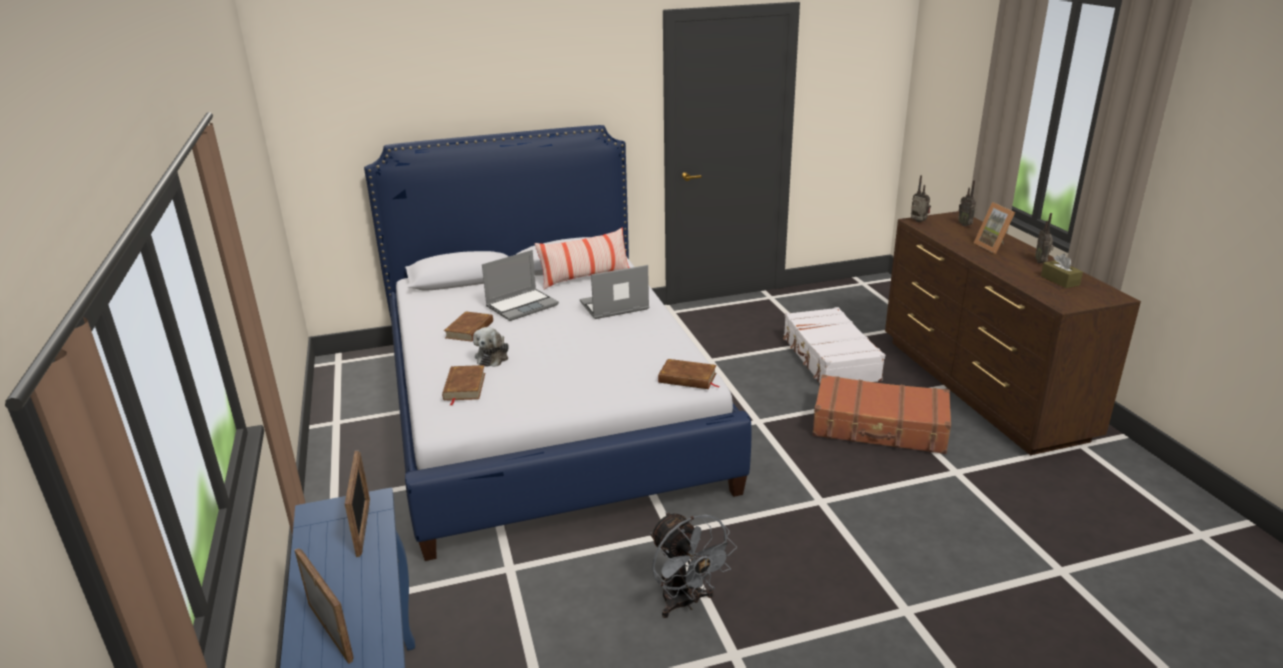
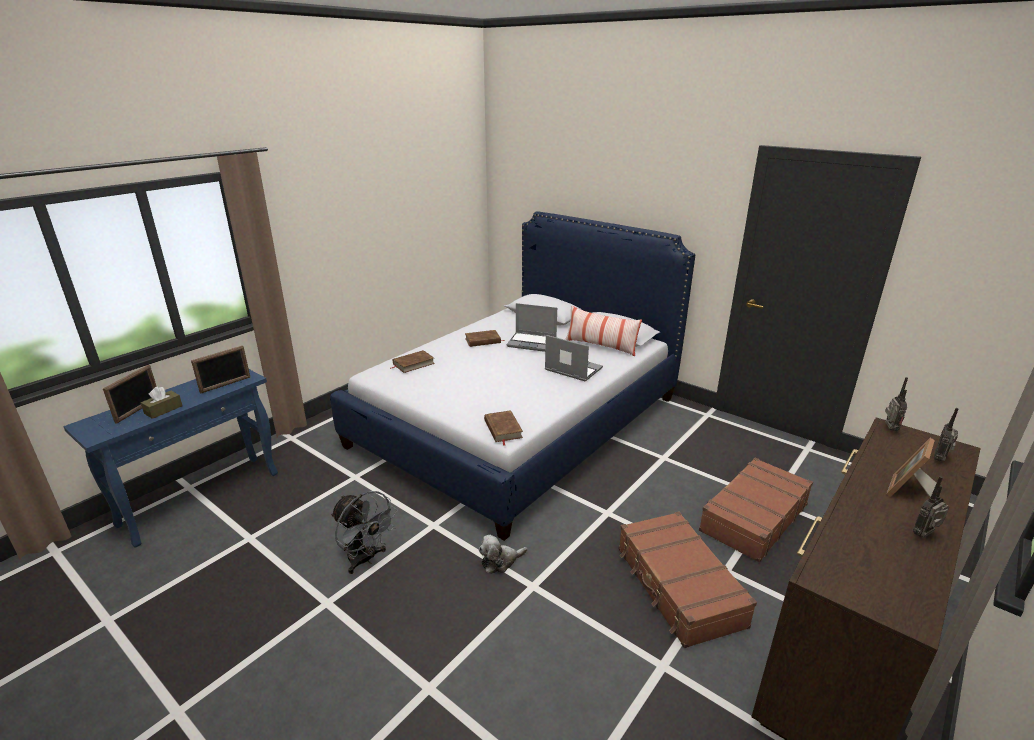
camera: 55 degrees right, 0 degrees up
plush toy [473,327,509,367] -> plush toy moved to [479,535,527,574]
grey fan [650,512,737,618] -> grey fan turned 75 degrees counterclockwise [331,491,398,574]
white suitcase [783,307,885,383] -> brown suitcase [699,457,813,562]
brown tissue box [1041,254,1083,288] -> brown tissue box moved to [141,387,183,419]

